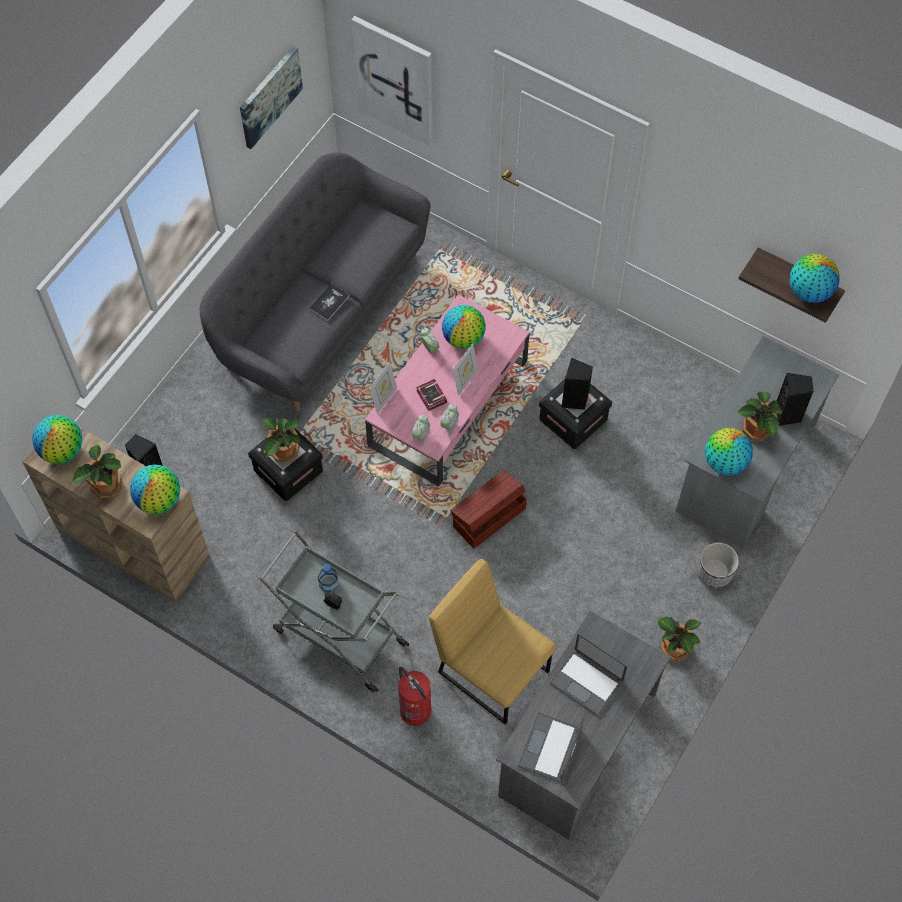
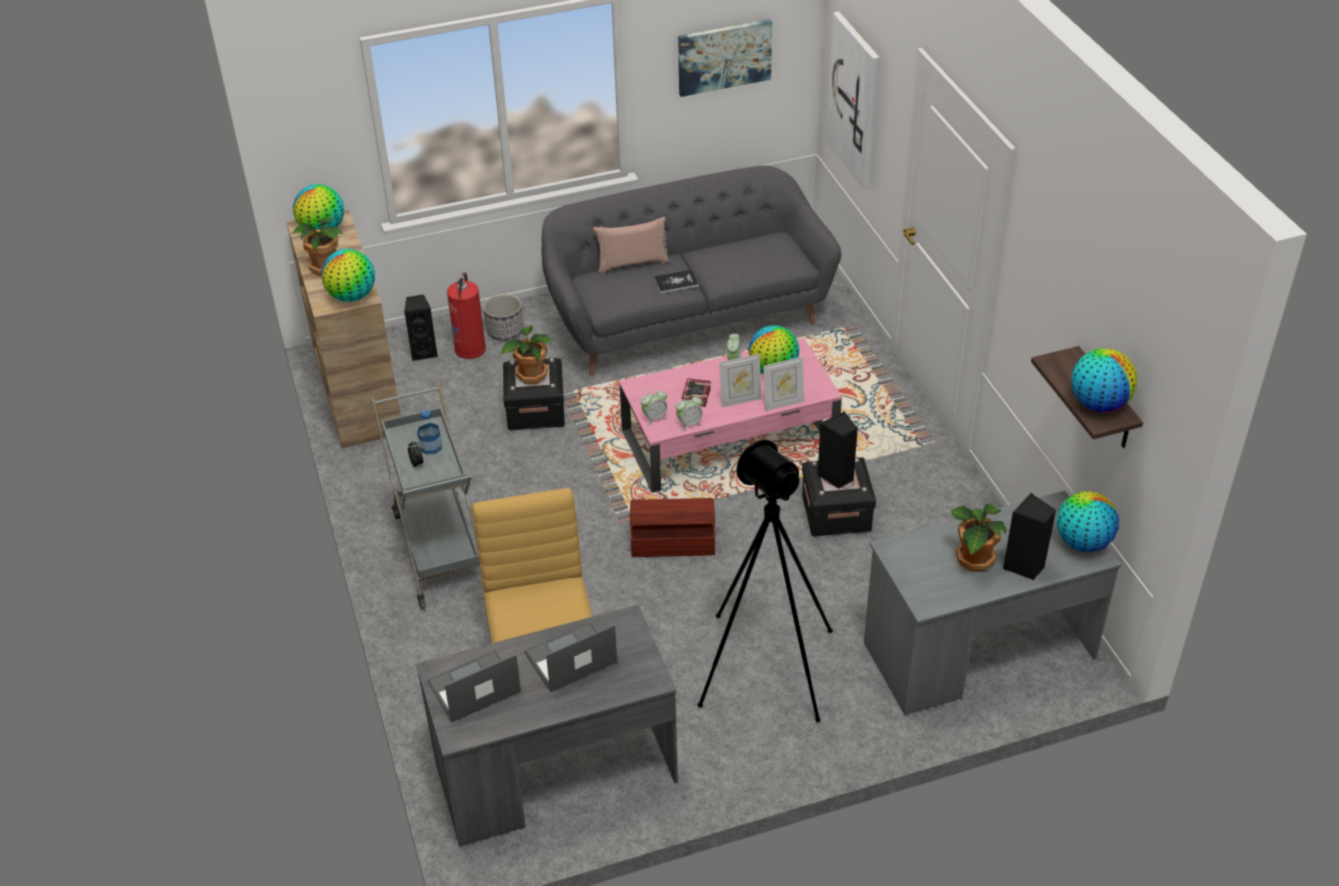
camera: 40 degrees right, 20 degrees down
picture frame [369,362,397,414] -> picture frame moved to [763,357,804,411]
fire extinguisher [398,667,432,726] -> fire extinguisher moved to [447,272,486,359]
laptop [549,633,628,716] -> laptop turned 75 degrees clockwise [524,622,617,692]
potted plant [658,617,701,662] -> none
planter [697,542,739,588] -> planter moved to [483,294,523,340]
globe [705,428,753,475] -> globe moved to [1057,491,1119,552]
none -> beige pillow [593,217,669,274]
none -> black floor lamp [698,439,833,722]

